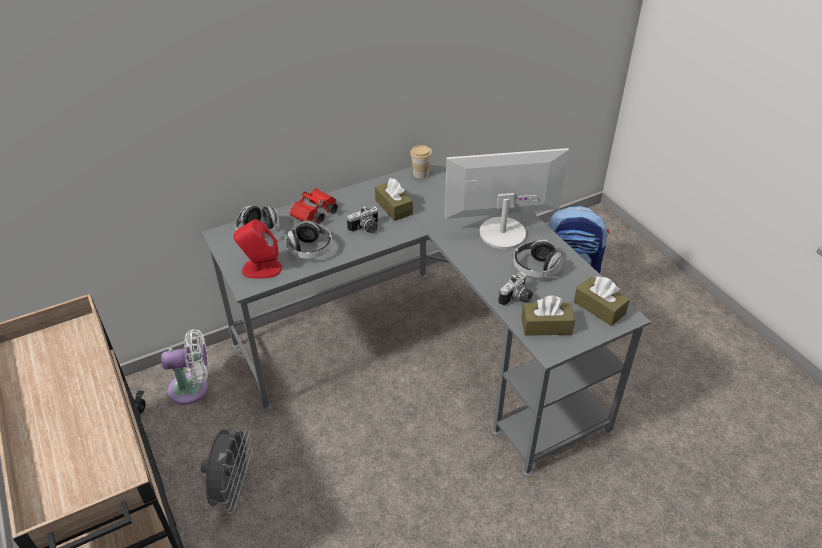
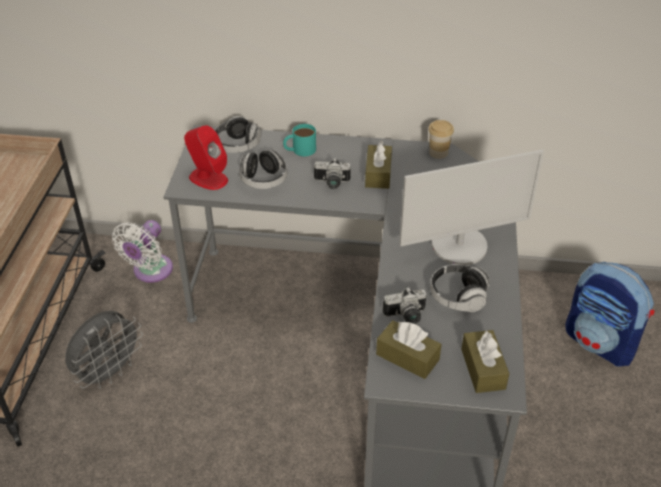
camera: 35 degrees right, 0 degrees up
white fan [161,329,208,405] -> white fan turned 90 degrees clockwise [112,220,173,283]
red binoculars [289,188,338,223] -> turquoise mug [283,124,316,156]
monitor [445,148,569,249] -> monitor turned 135 degrees clockwise [399,149,544,265]

